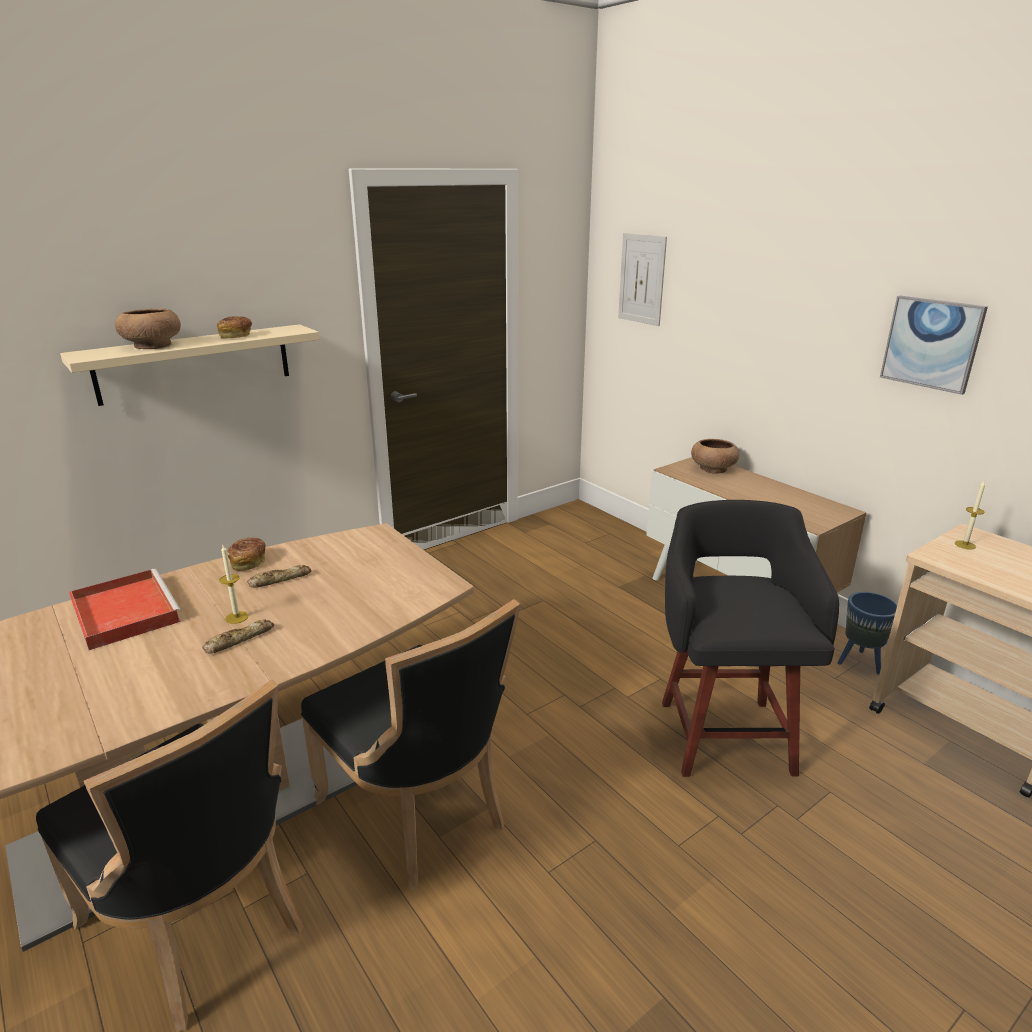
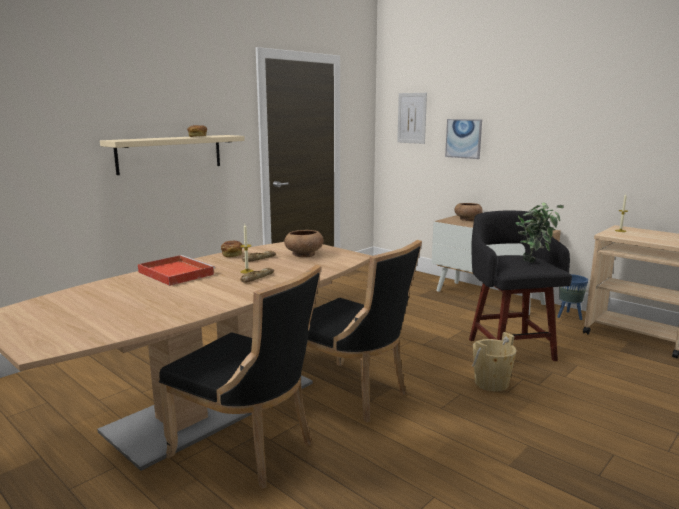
camera: 10 degrees left, 10 degrees down
brown bowl [115,309,181,349] -> brown bowl moved to [284,230,324,257]
picture [880,296,988,395] -> picture moved to [445,119,482,159]
none -> beige bucket [472,332,516,391]
none -> potted plant [516,203,564,263]

